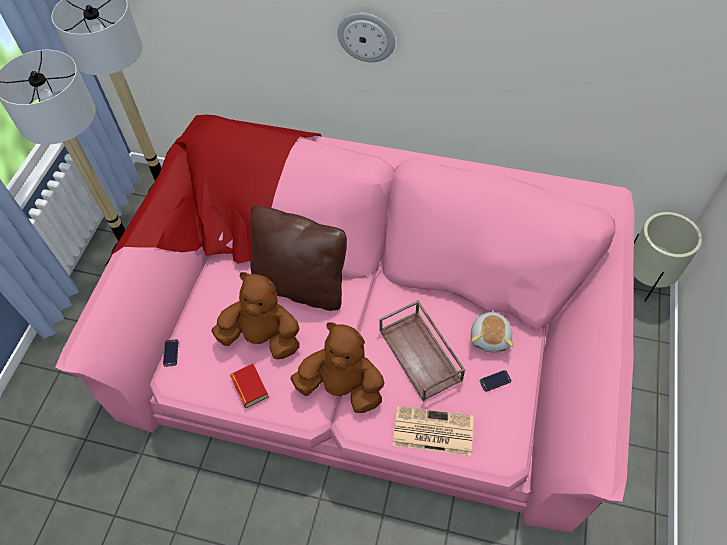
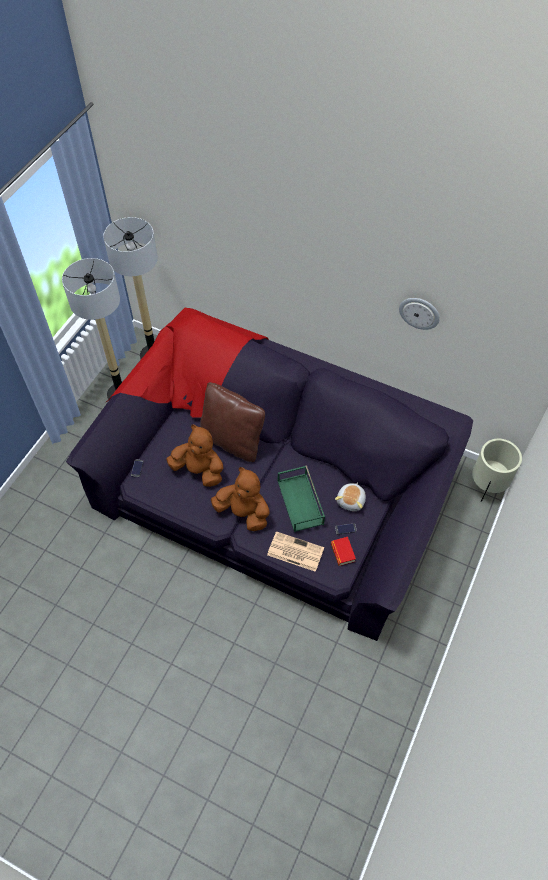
camera: 10 degrees right, 0 degrees up
pink sofa [55,115,634,532] -> black sofa [66,308,473,641]
book [230,364,269,408] -> book moved to [331,537,356,566]
wall clock [338,13,395,62] -> wall clock moved to [399,298,440,330]
brown tray [379,300,465,401] -> green tray [277,466,325,532]

